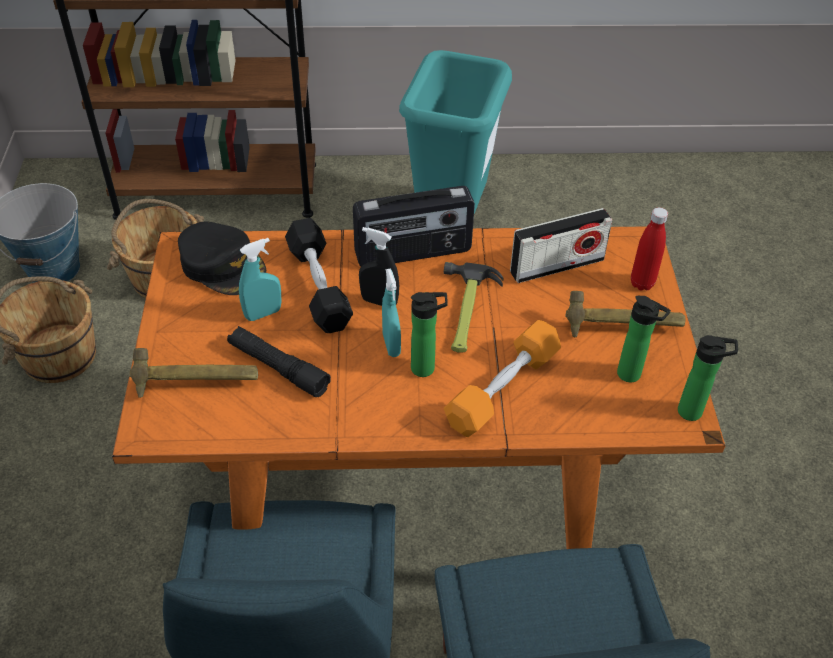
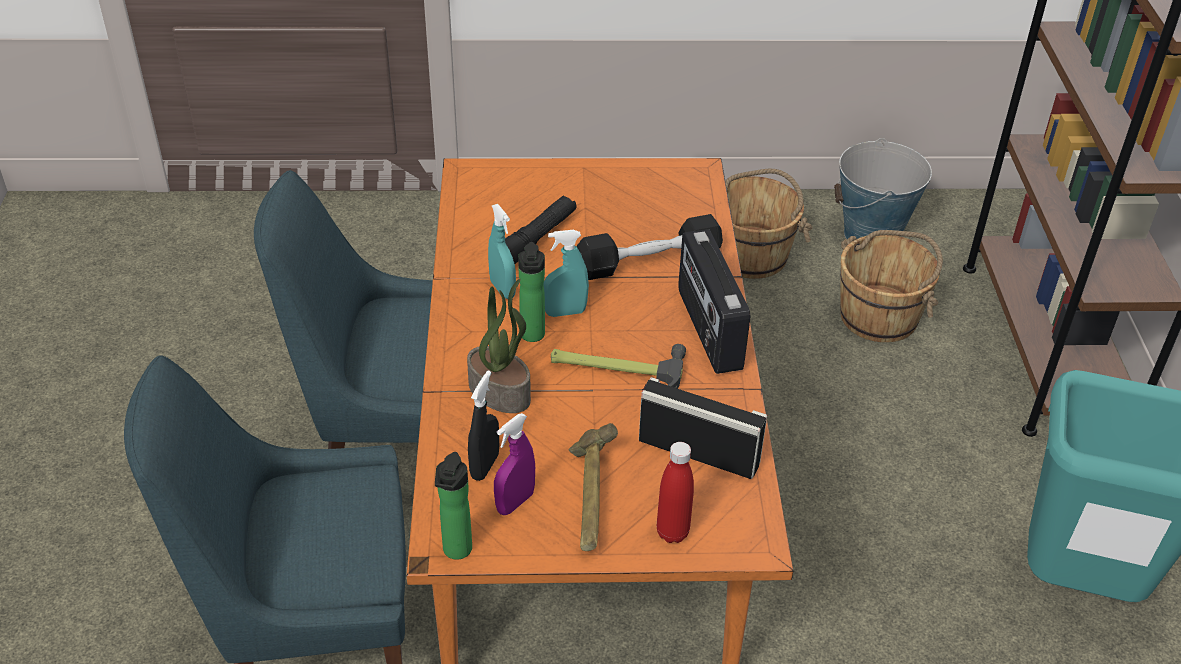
camera: 90 degrees right, 5 degrees down
hammer [129,348,258,398] -> none
black cap [178,221,266,295] -> none
turquoise spray bottle [239,238,281,321] -> turquoise spray bottle moved to [488,204,516,299]
black spray bottle [359,227,399,306] -> black spray bottle moved to [468,371,499,481]
orange dumbbell [444,320,561,437] -> potted plant [467,278,531,413]
radio [510,208,612,283] -> radio turned 135 degrees clockwise [639,377,767,479]
bottle [617,296,671,382] -> purple spray bottle [494,413,535,515]

